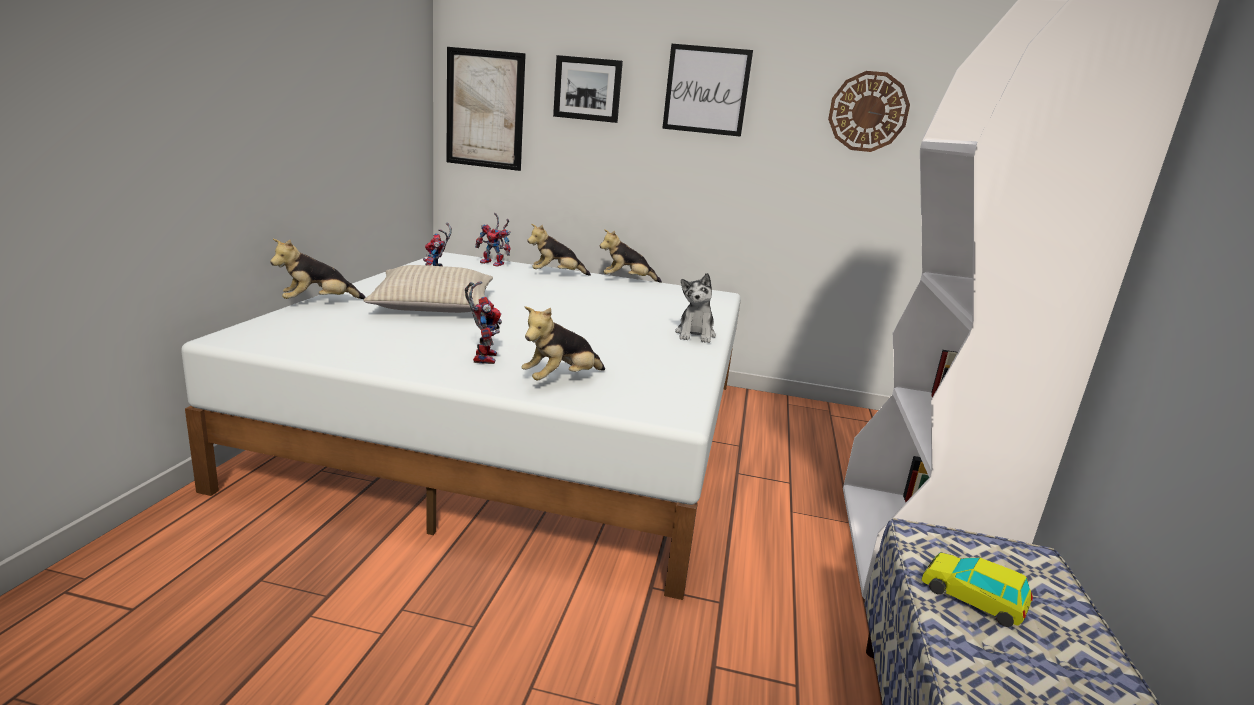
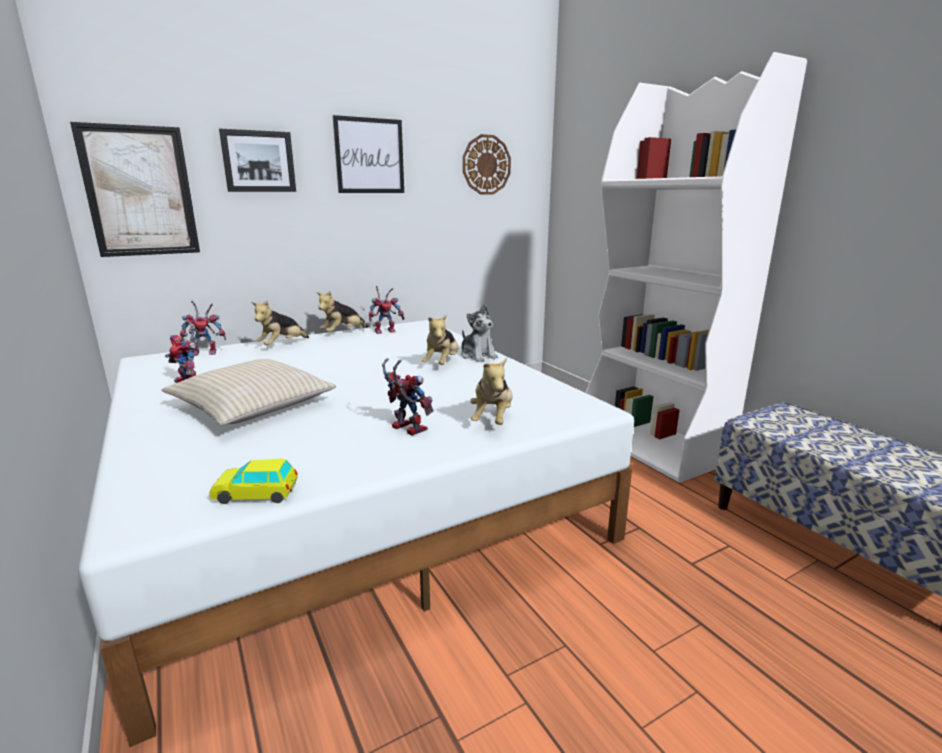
camera: 40 degrees left, 0 degrees up
plush toy [270,239,366,299] -> plush toy moved to [422,314,459,365]
toy car [922,552,1033,627] -> toy car moved to [209,459,298,504]
none -> toy robot [369,286,405,334]

